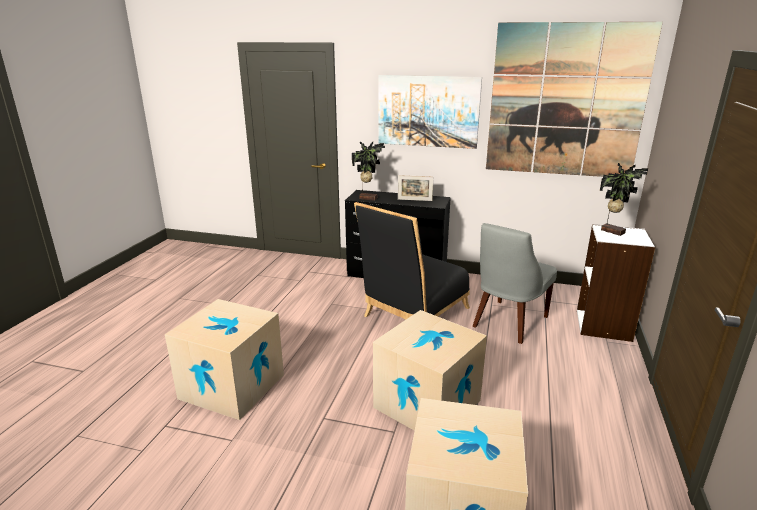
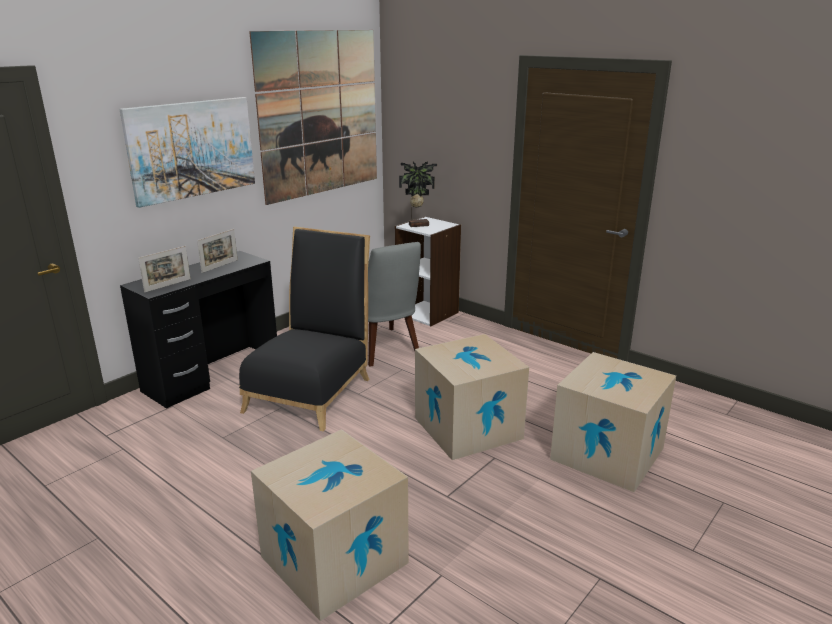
camera: 65 degrees left, 0 degrees up
potted plant [352,142,385,201] -> picture frame [138,246,191,292]
black chair [354,202,470,319] -> black chair turned 135 degrees counterclockwise [239,227,370,431]

